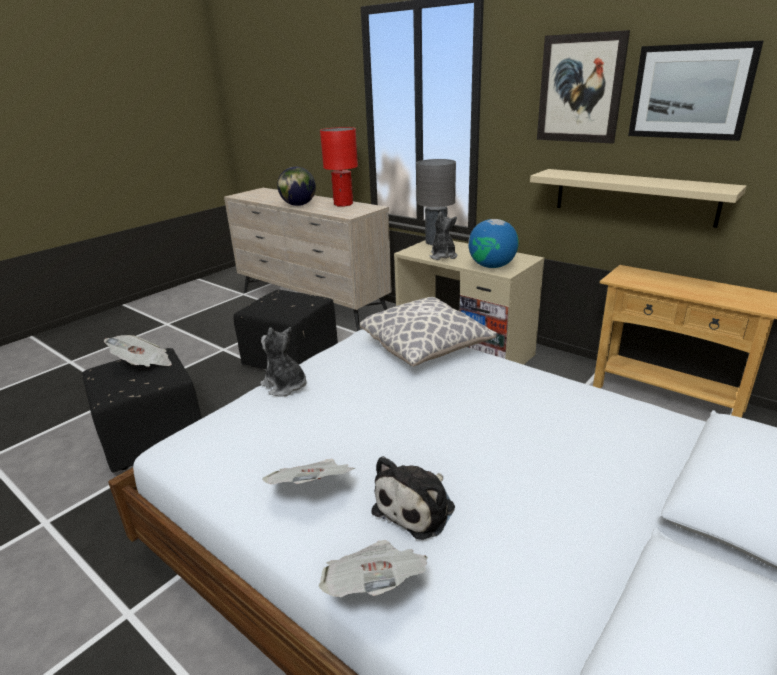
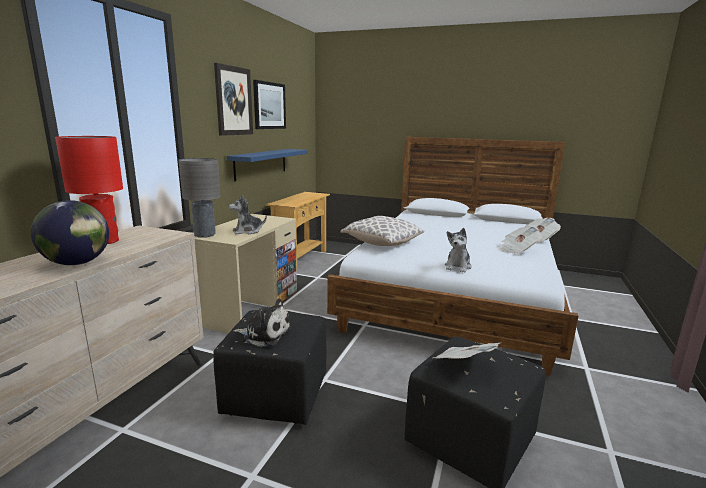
camera: 110 degrees left, 10 degrees down
plush toy [372,456,455,540] -> plush toy moved to [233,299,292,347]
globe [468,219,519,268] -> none
beige shelf [530,169,747,228] -> blue shelf [227,149,308,181]

